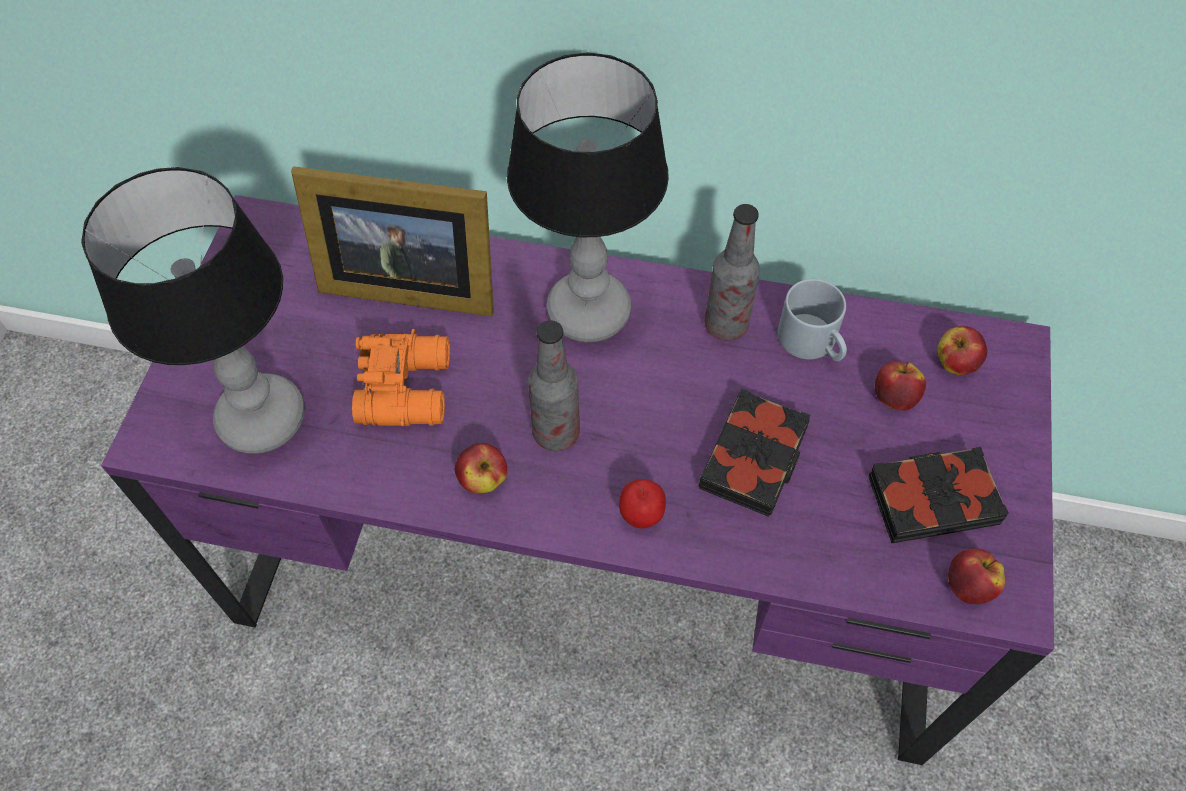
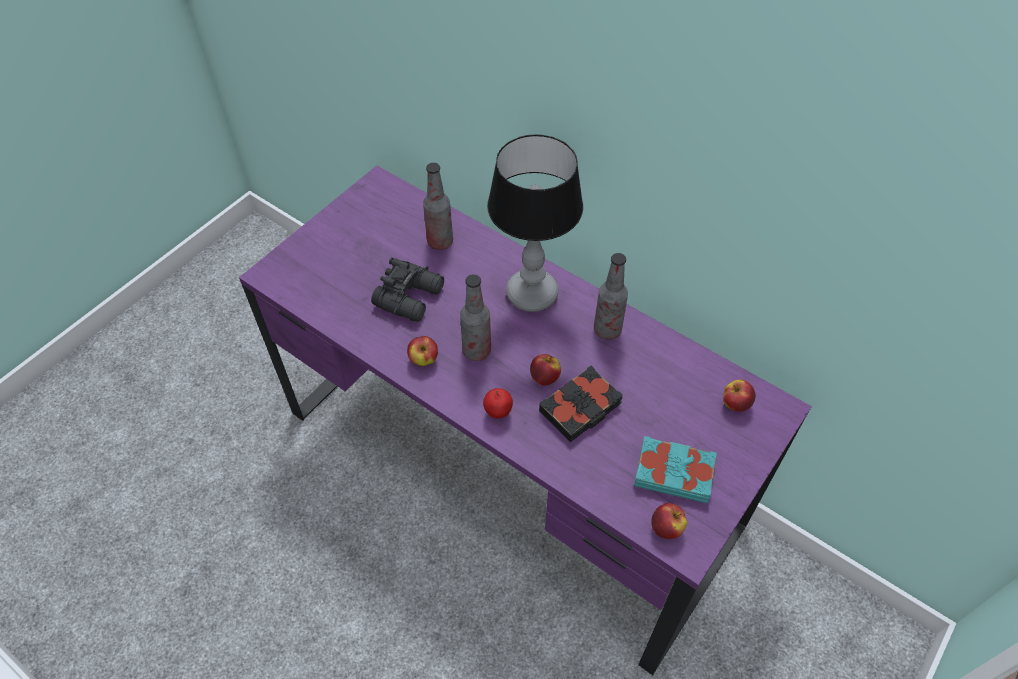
camera: 25 degrees right, 5 degrees down
table lamp [81,167,305,454] -> none
picture frame [291,166,494,317] -> bottle [423,163,453,250]
orange binoculars [352,329,450,426] -> black binoculars [371,257,444,322]
grey mug [778,279,847,361] -> none
black book [868,446,1009,543] -> turquoise book [634,436,717,503]
apple [875,361,926,411] -> apple moved to [530,354,561,386]

